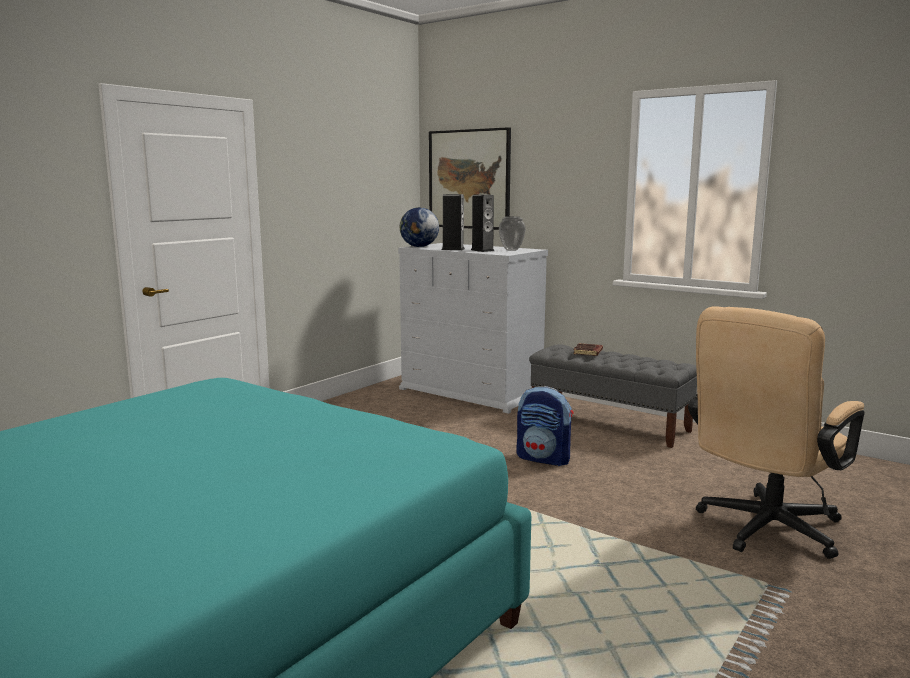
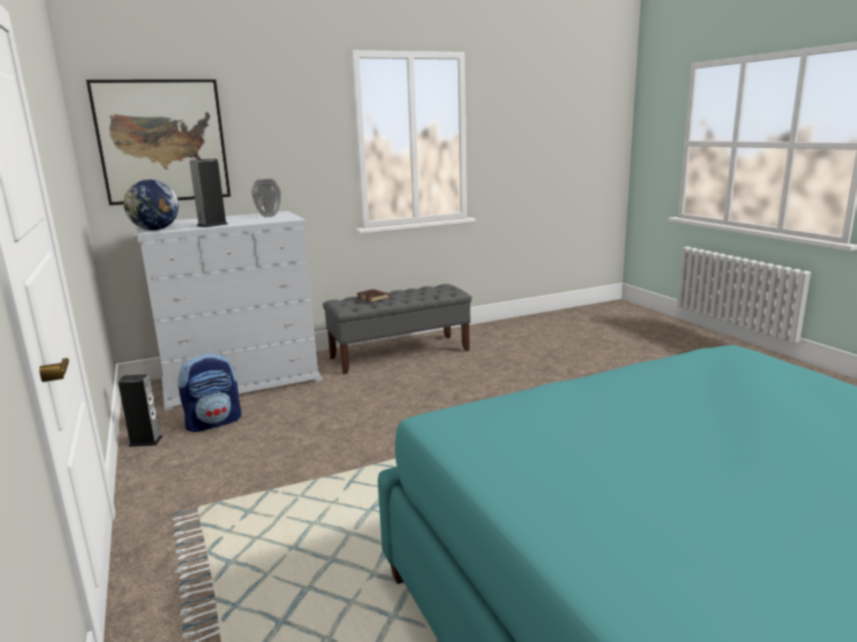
camera: 60 degrees left, 5 degrees up
speaker [471,194,494,252] -> speaker moved to [118,374,163,447]
backpack [516,386,574,466] -> backpack moved to [178,352,241,432]
beige office chair [688,307,865,559] -> none

